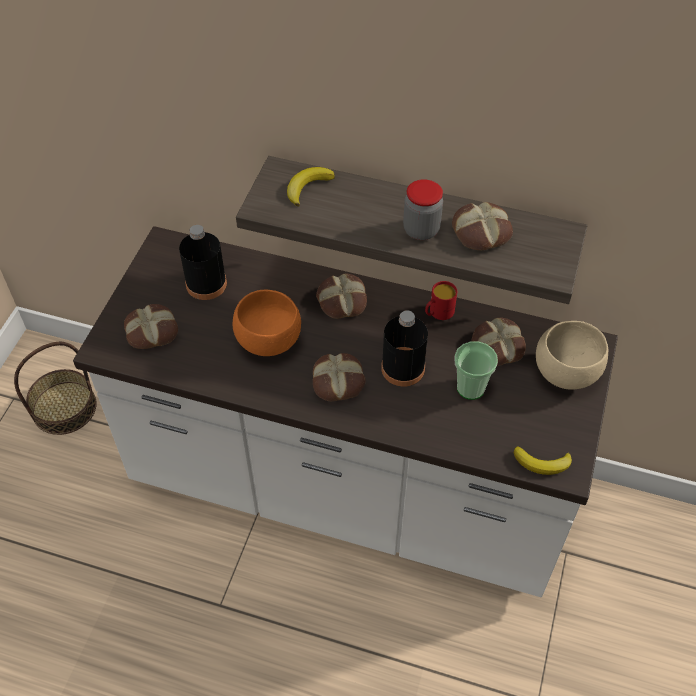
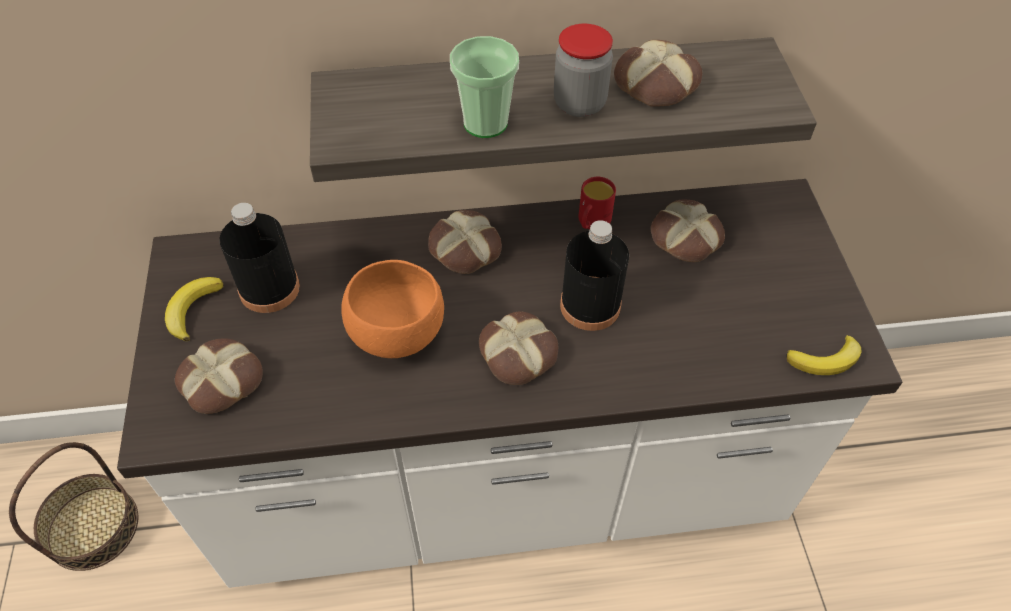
camera: 25 degrees left, 0 degrees up
banana [287,167,335,206] -> banana moved to [165,277,224,341]
cup [454,341,498,400] -> cup moved to [450,36,519,138]
beige bowl [536,321,608,390] -> none

